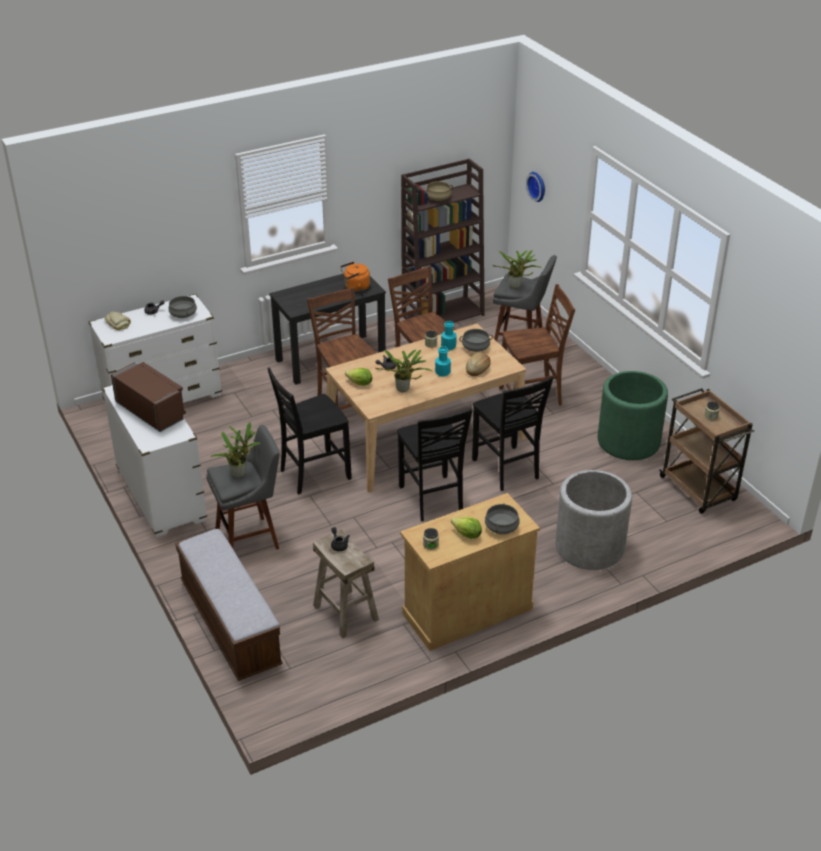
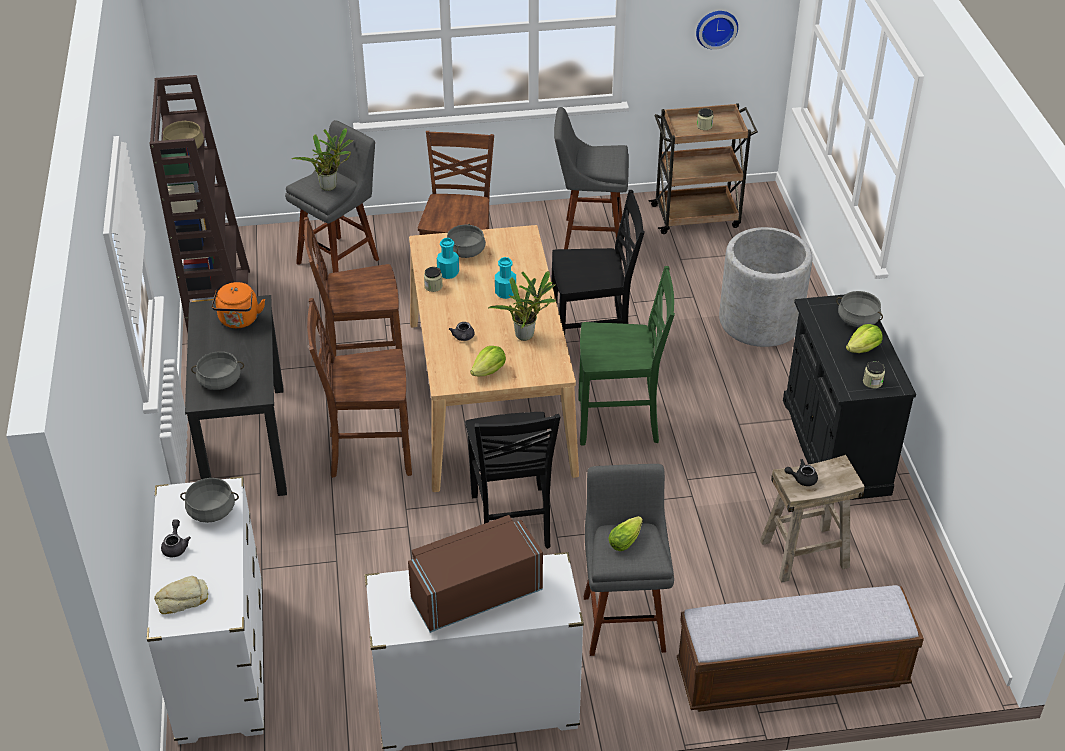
camera: 70 degrees left, 5 degrees up
potted plant [210,423,261,478] -> lettuce [608,516,643,551]
black chair [397,408,473,521] -> green chair [578,266,675,445]
beige cabinet [400,493,540,651] -> black cabinet [783,295,916,500]
bread [466,352,491,376] -> none
wall clock [526,172,545,202] -> wall clock moved to [696,11,738,50]
green planter [598,371,668,460] -> grey stool [554,107,629,249]
none -> grey cooking pot [191,351,244,390]

